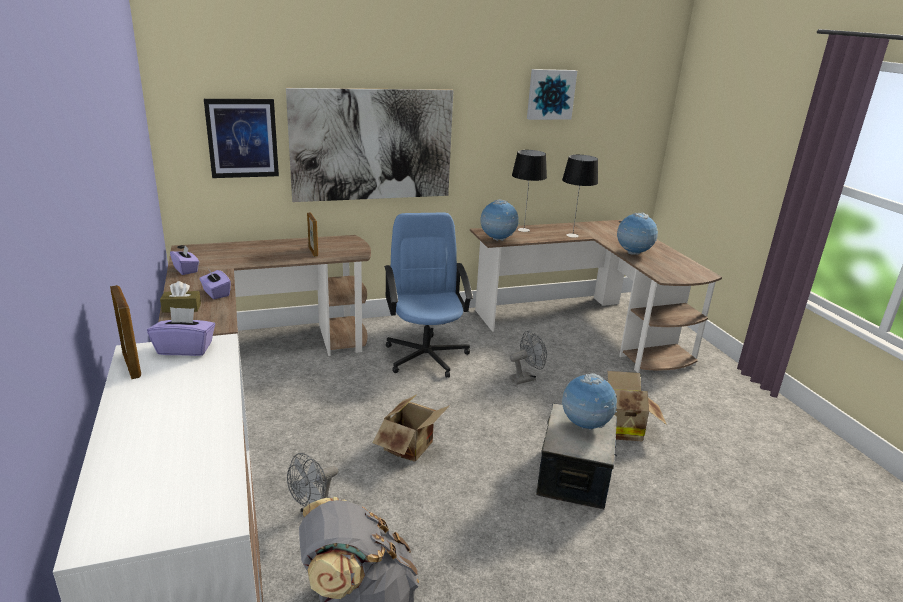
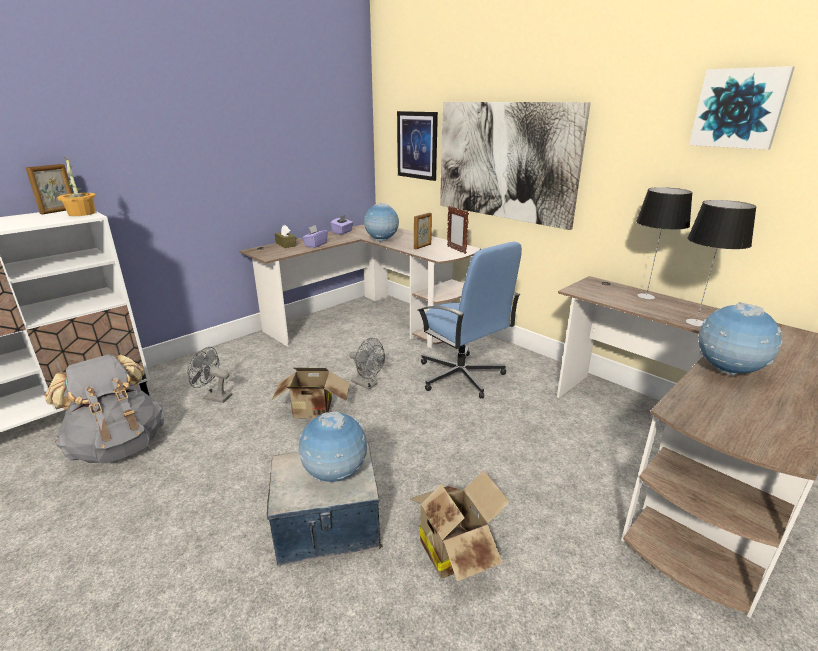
camera: 65 degrees right, 0 degrees up
purple tissue box [147,307,215,356] -> potted plant [57,157,96,216]
blue office chair [384,212,473,378] -> blue office chair turned 90 degrees clockwise [417,242,522,399]
globe [480,199,519,241] -> globe moved to [364,203,399,242]
grey fan [509,331,547,385] -> grey fan moved to [349,338,385,389]
none -> picture frame [447,206,469,254]

